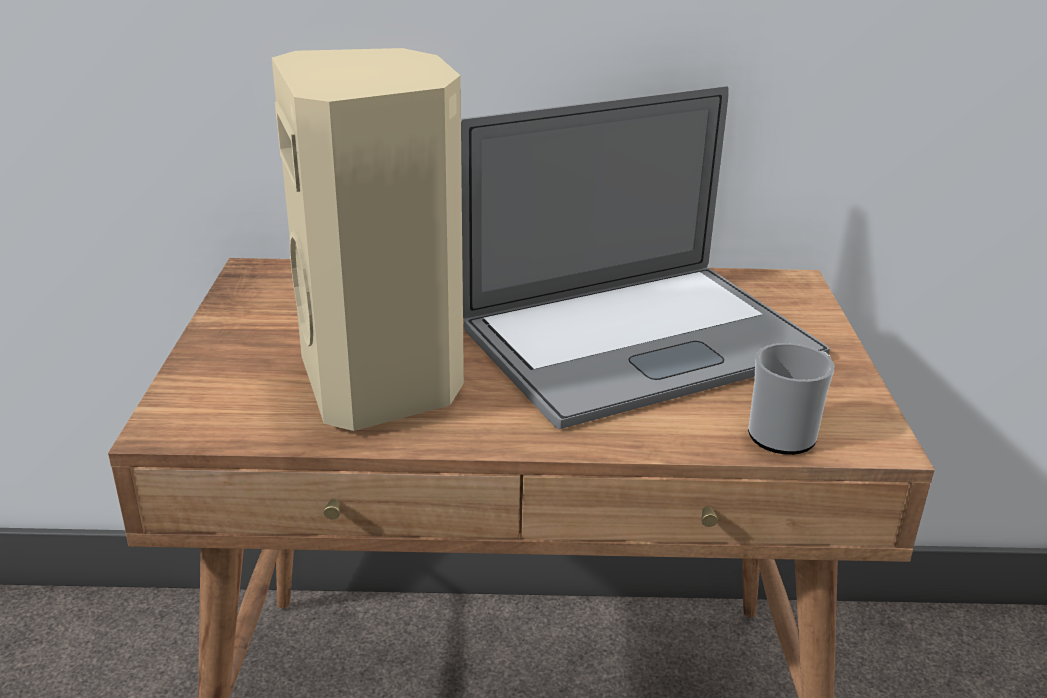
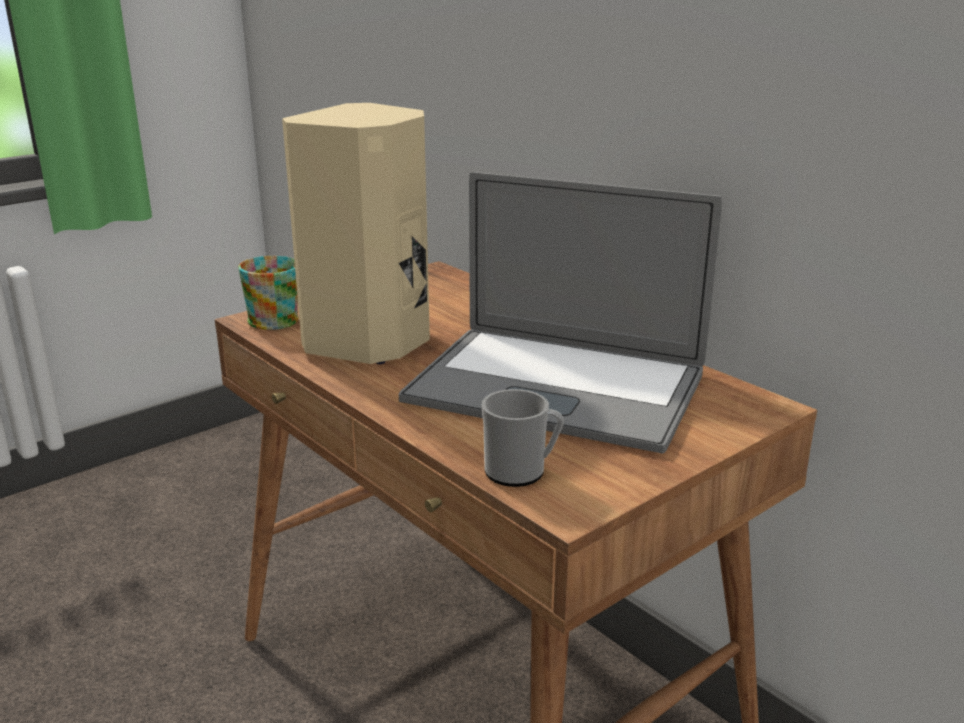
camera: 50 degrees right, 5 degrees down
none -> mug [238,256,299,330]

